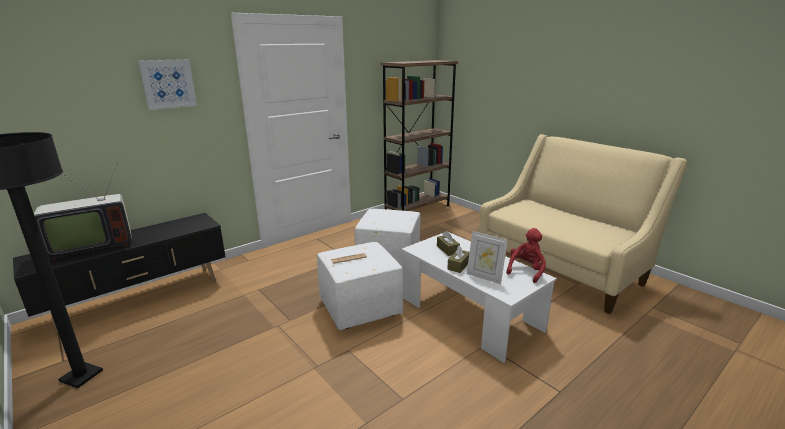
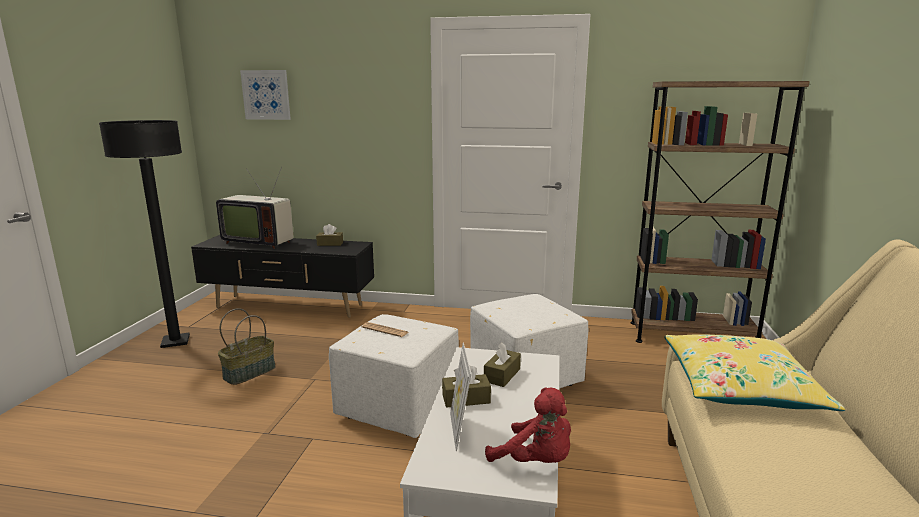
camera: 50 degrees right, 5 degrees down
picture [138,59,197,110] -> picture moved to [240,70,291,120]
red plush toy [506,228,546,283] -> red plush toy turned 45 degrees clockwise [485,387,571,463]
none -> basket [218,308,276,385]
none -> brown tissue box [316,224,343,246]
none -> yellow pillow [664,334,845,411]

